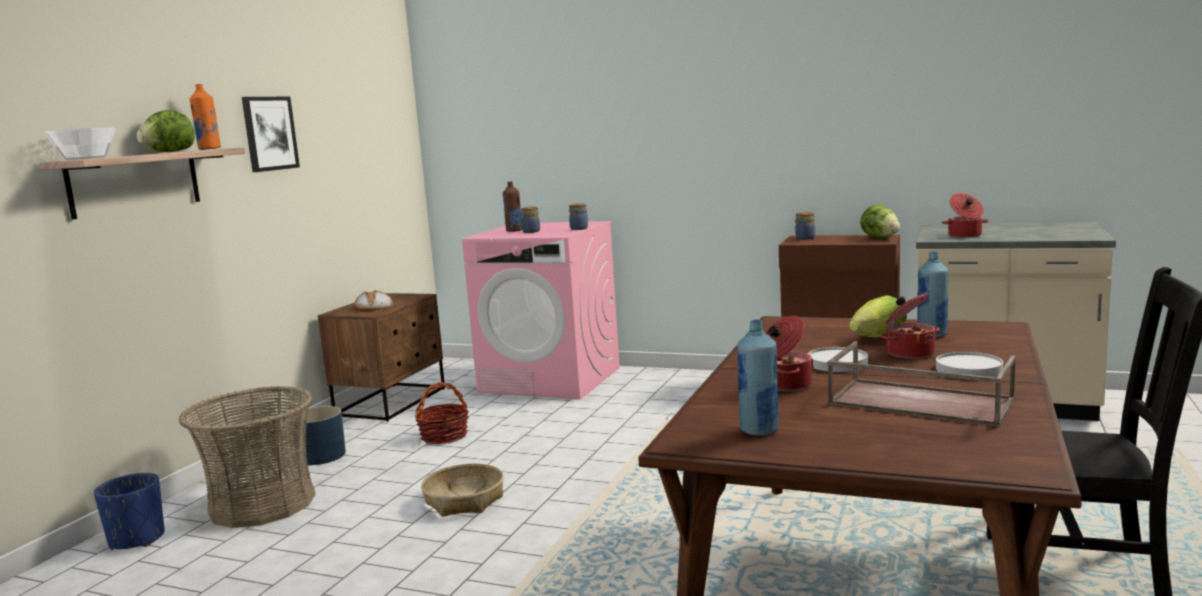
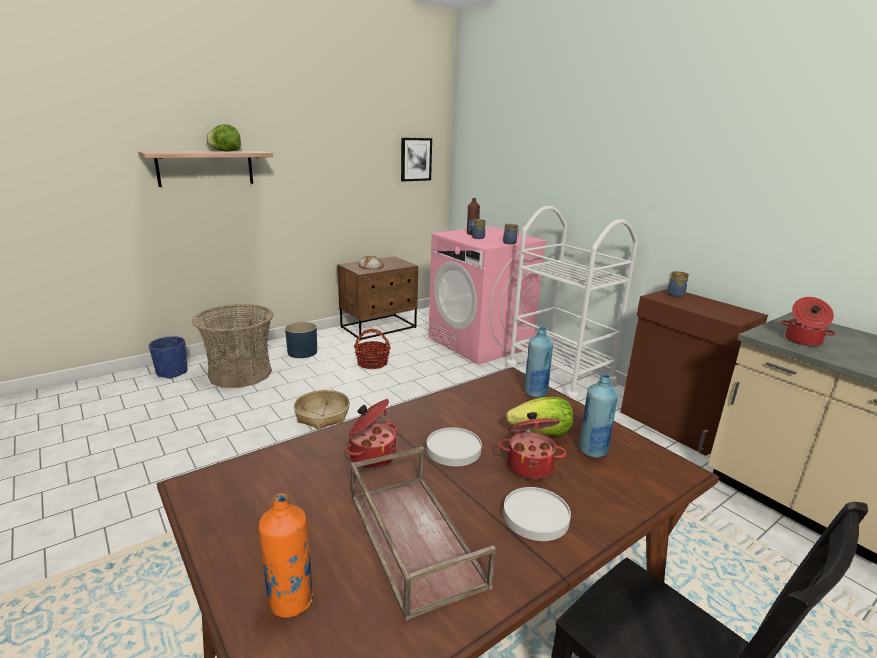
camera: 30 degrees right, 10 degrees up
bowl [45,128,115,160] -> none
orange bottle [190,84,221,150] -> orange bottle moved to [259,493,313,618]
picture [242,97,300,172] -> picture moved to [401,138,432,181]
blue bottle [737,319,778,436] -> blue bottle moved to [524,327,553,398]
lettuce [860,204,900,239] -> none
none -> white cart [505,206,638,402]

